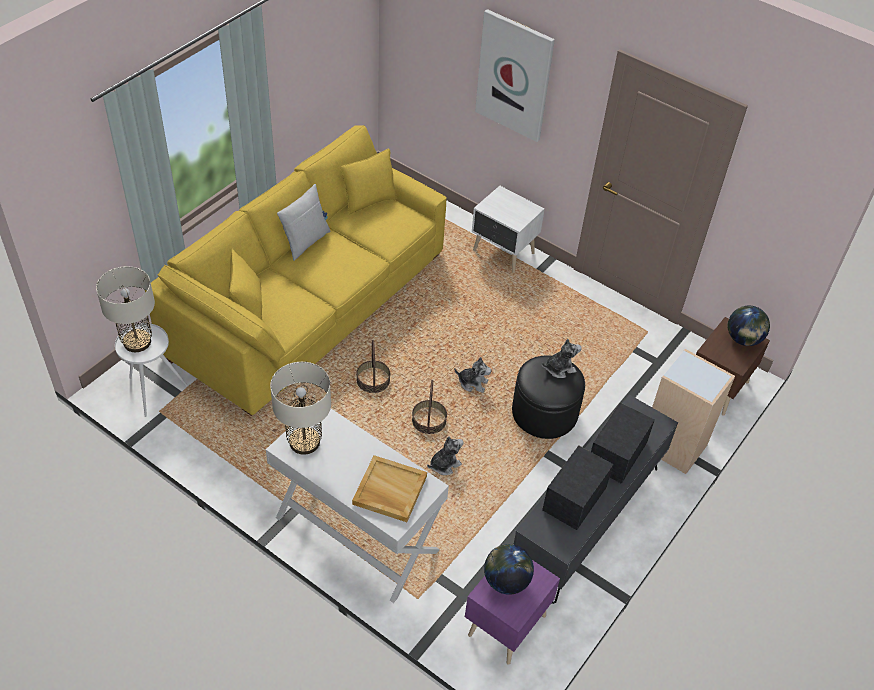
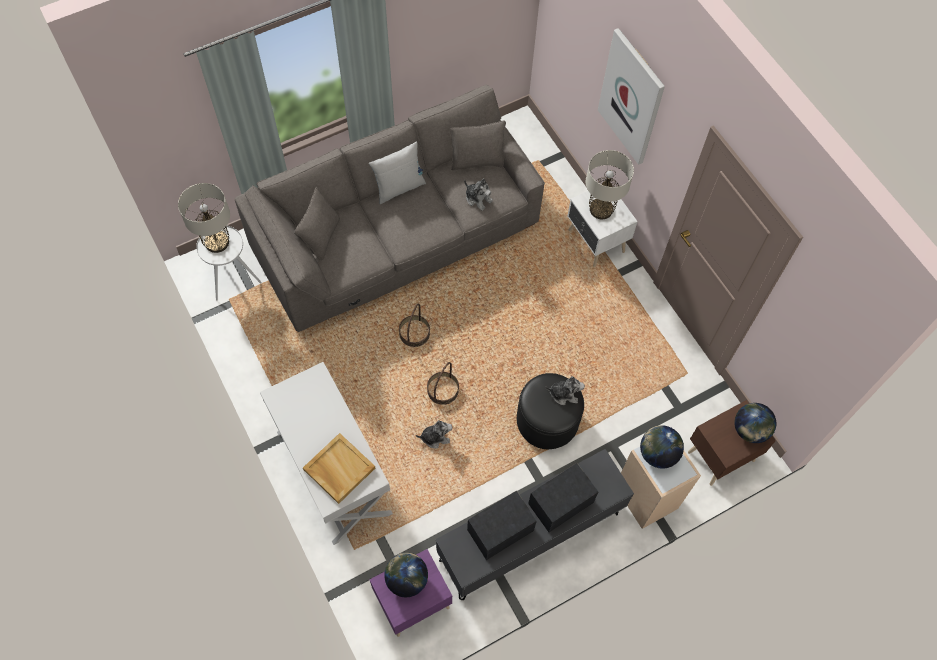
camera: 25 degrees right, 15 degrees up
yellow sofa [145,125,447,416] -> grey sofa [235,84,545,332]
table lamp [270,362,331,455] -> table lamp moved to [585,150,634,219]
plush toy [454,357,492,393] -> plush toy moved to [464,179,493,211]
none -> globe [640,425,684,469]

